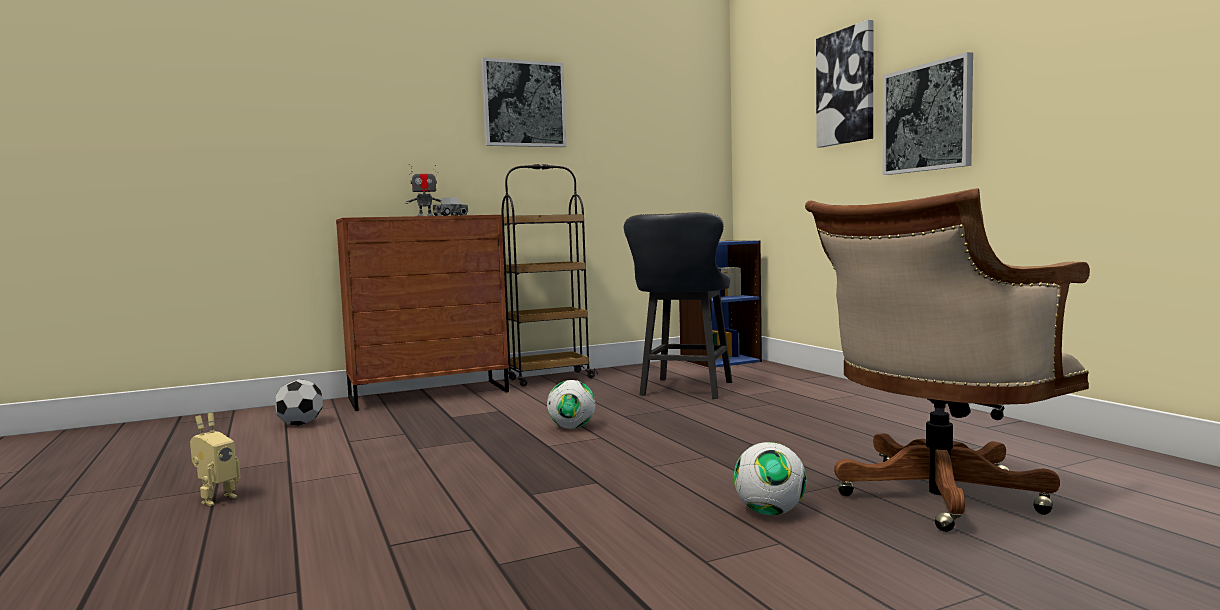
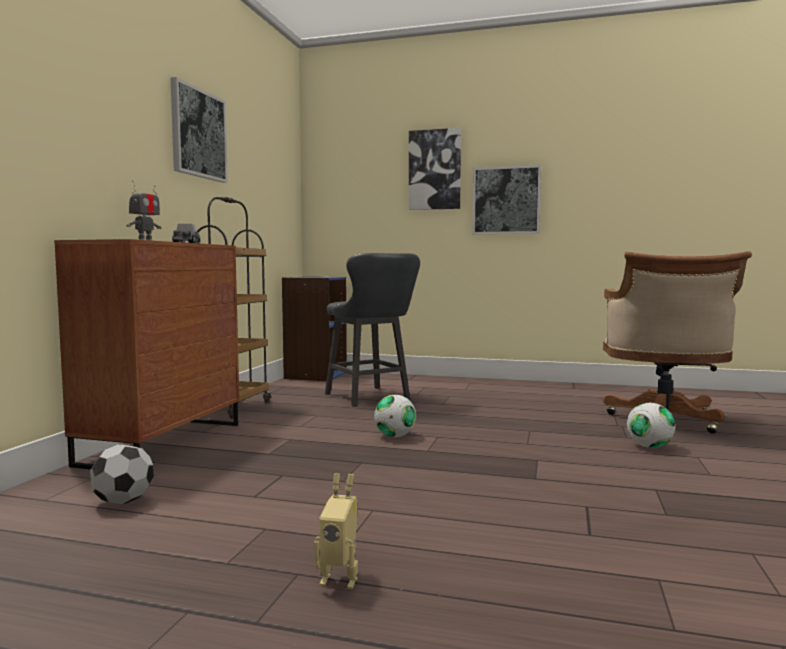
camera: 50 degrees left, 0 degrees up
toy robot [190,413,240,506] -> toy robot turned 120 degrees clockwise [314,473,358,589]

